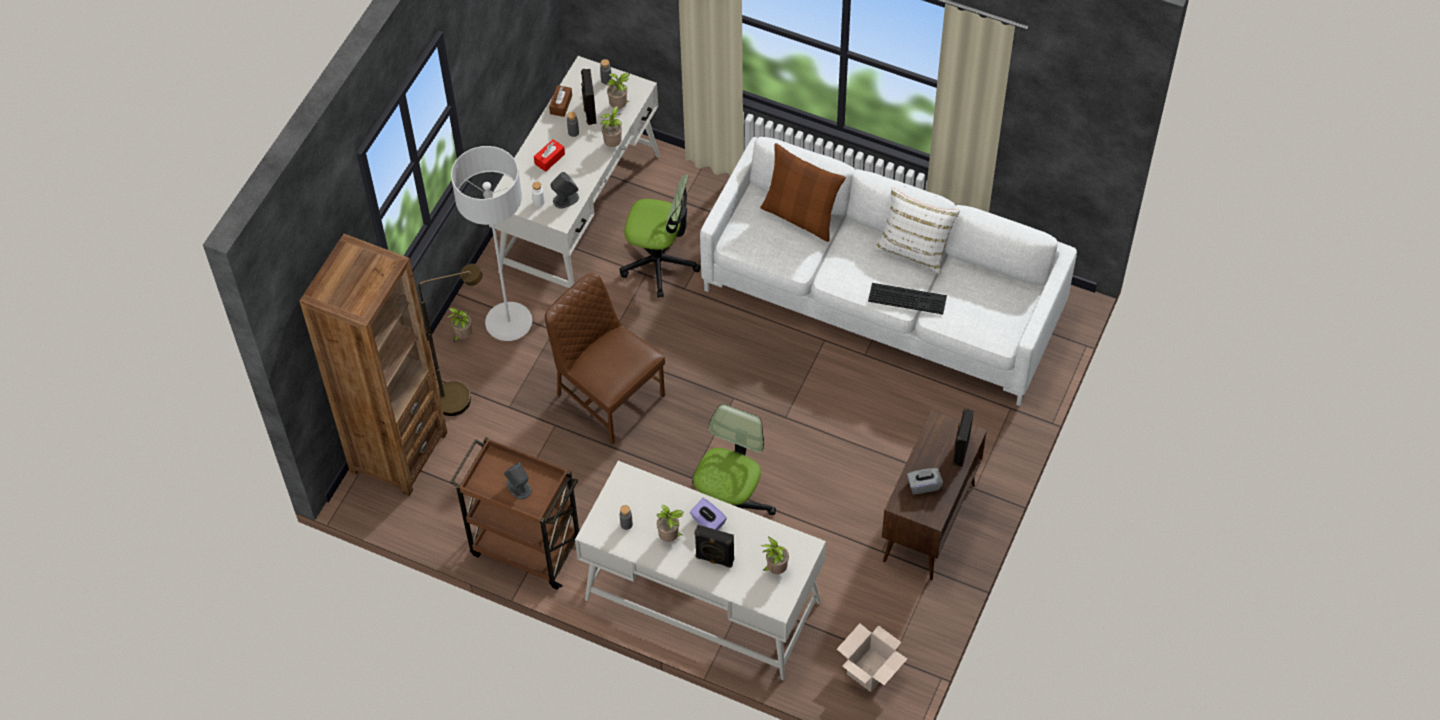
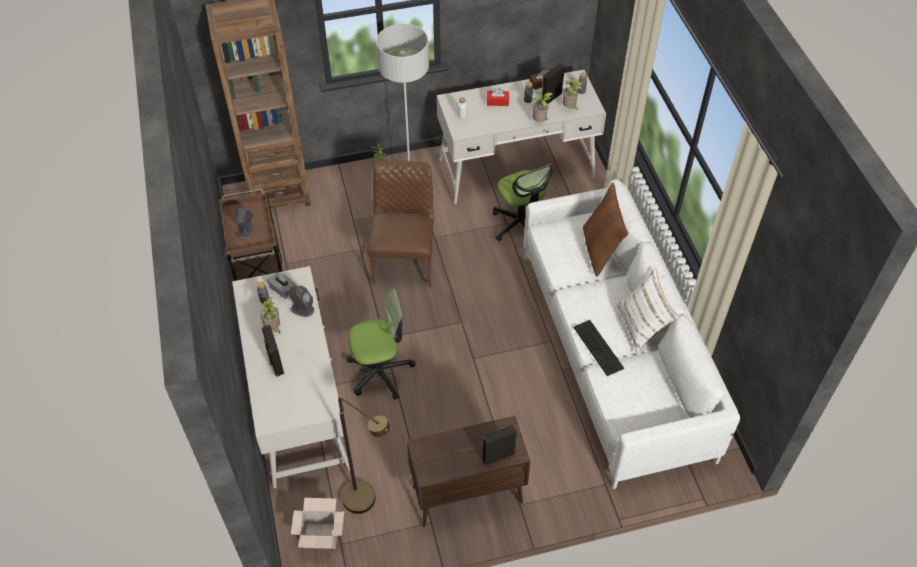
camera: 50 degrees right, 5 degrees down
brown floor lamp [418,264,483,416] -> brown floor lamp moved to [338,397,390,514]
grey speaker [551,172,579,209] -> grey speaker moved to [288,286,314,317]
purple tissue box [690,498,727,530] -> none
potted plant [761,537,789,574] -> none
grey tissue box [907,468,943,494] -> grey tissue box moved to [267,272,297,299]

